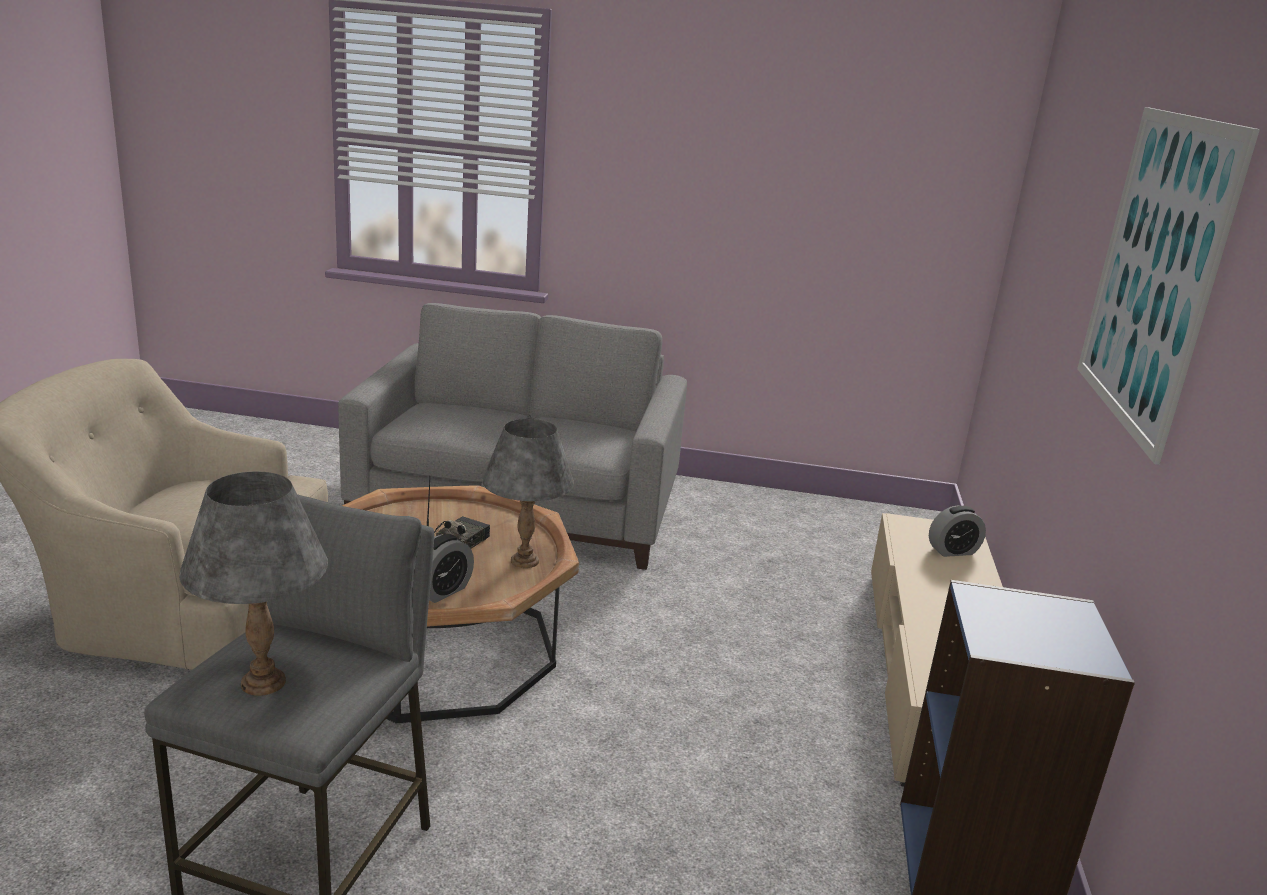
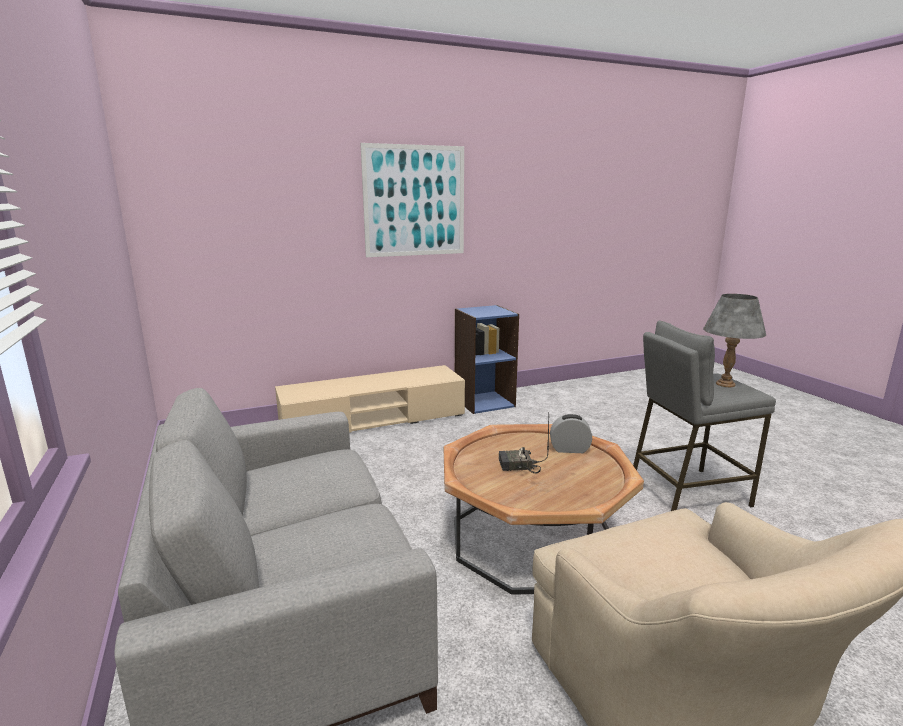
camera: 120 degrees left, 5 degrees down
grey table lamp [482,419,574,568] -> none
alarm clock [929,505,986,557] -> none

